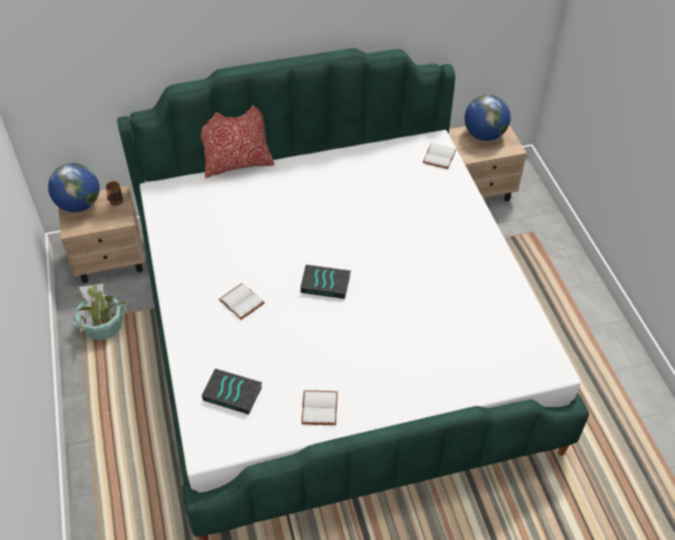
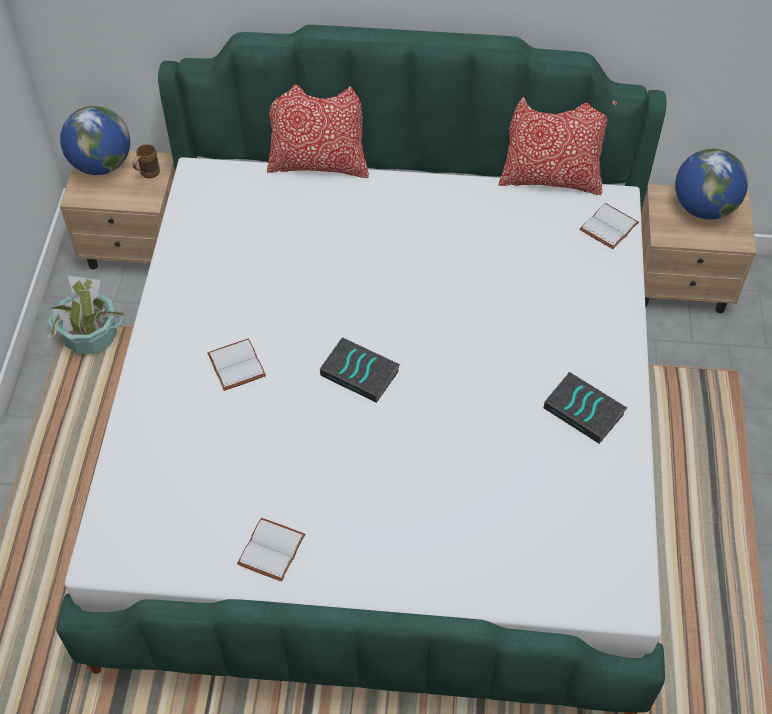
camera: 20 degrees right, 5 degrees up
book [202,368,262,415] -> book moved to [544,372,627,444]
none -> pillow [499,97,617,195]

